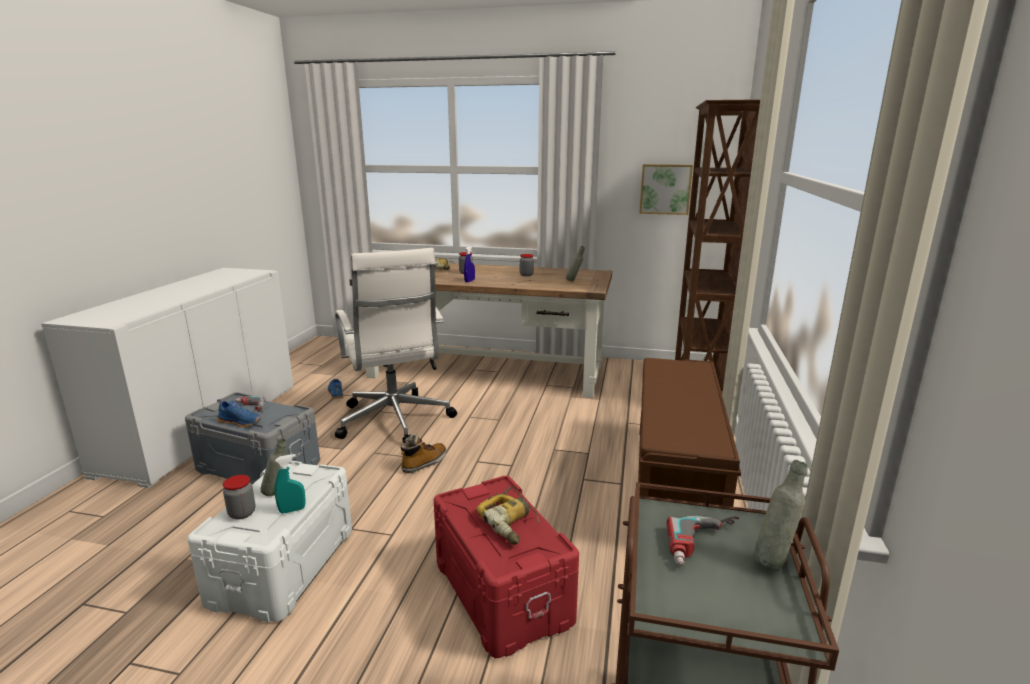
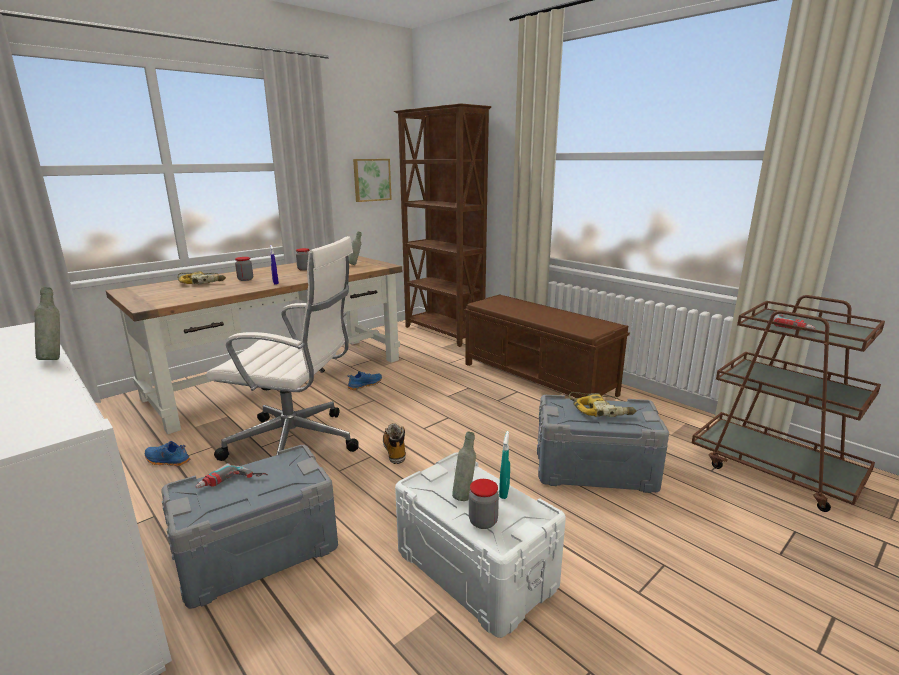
camera: 55 degrees left, 0 degrees up
blue shoe [217,399,261,427] -> blue shoe moved to [348,371,382,390]
red storage box [434,476,579,658] -> grey storage box [537,395,669,493]
grey bottle [753,460,808,571] -> grey bottle moved to [34,287,60,360]

